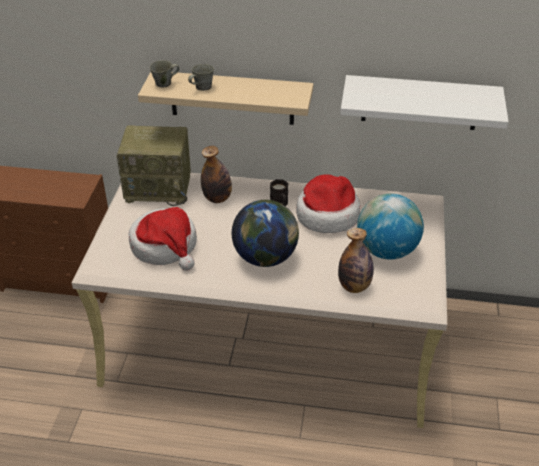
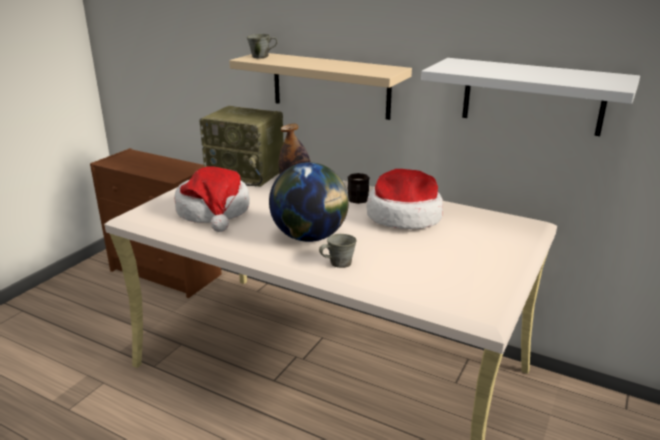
camera: 20 degrees right, 15 degrees down
grey mug [188,64,214,91] -> grey mug moved to [319,234,357,268]
bottle [338,228,374,293] -> none
globe [357,194,424,260] -> none

